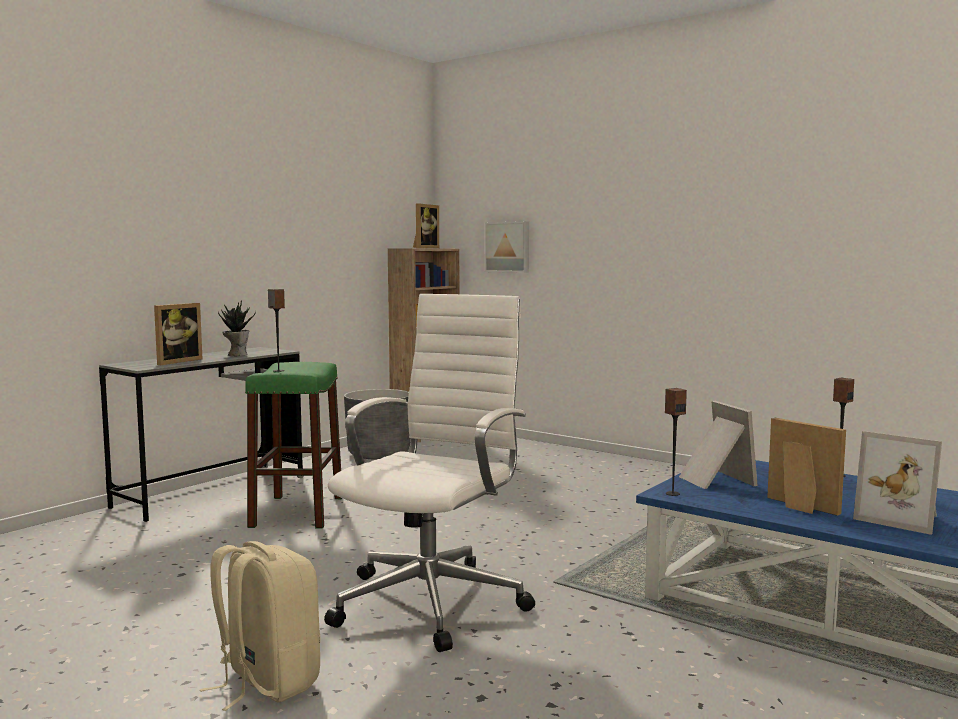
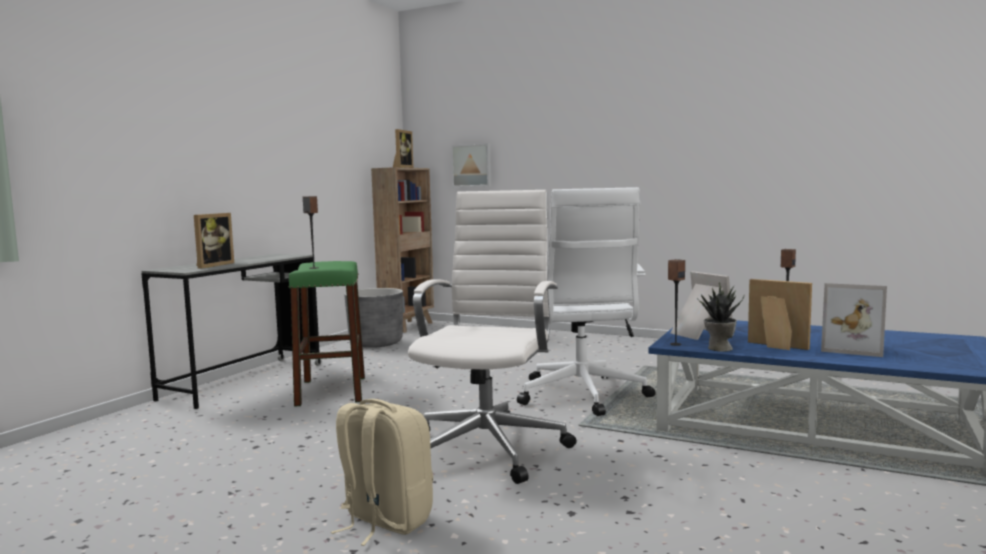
camera: 10 degrees left, 0 degrees up
potted plant [218,301,256,356] -> potted plant moved to [697,282,744,352]
none -> white office chair [517,187,655,416]

